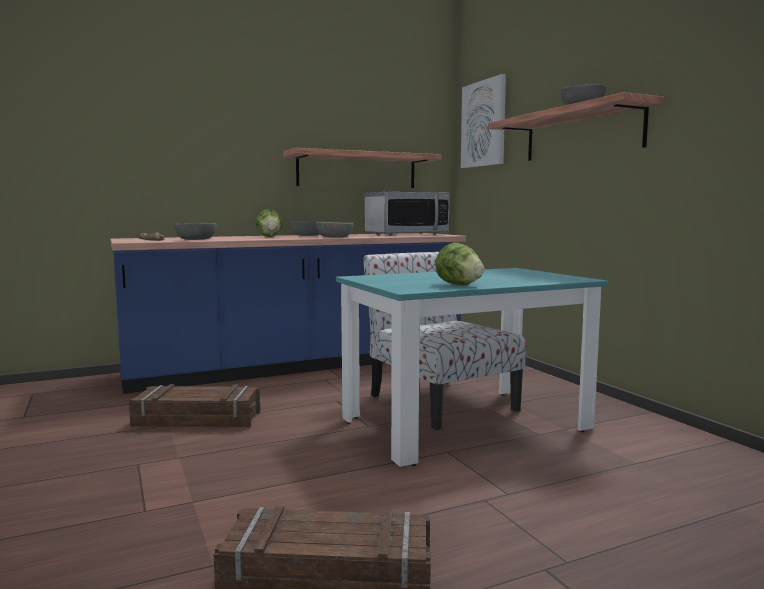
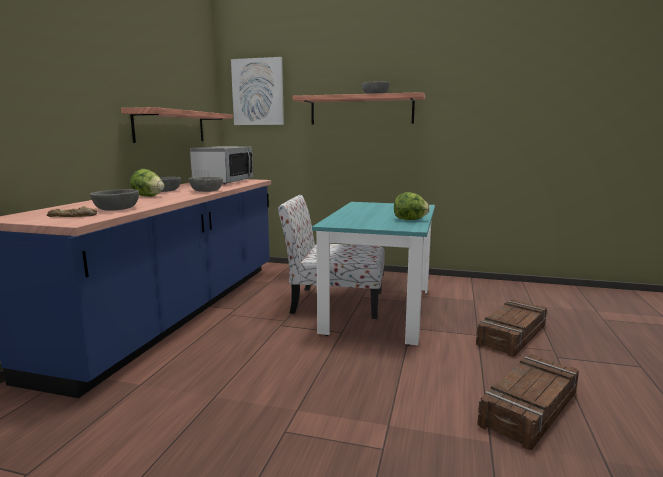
camera: 50 degrees left, 5 degrees up
crate [129,384,261,428] -> crate moved to [476,300,547,357]

